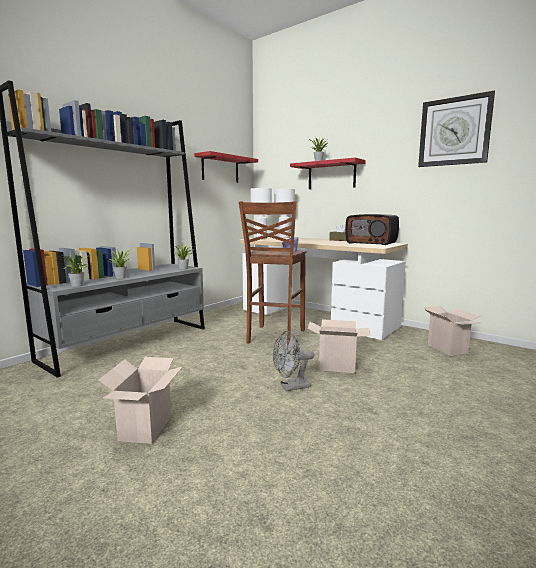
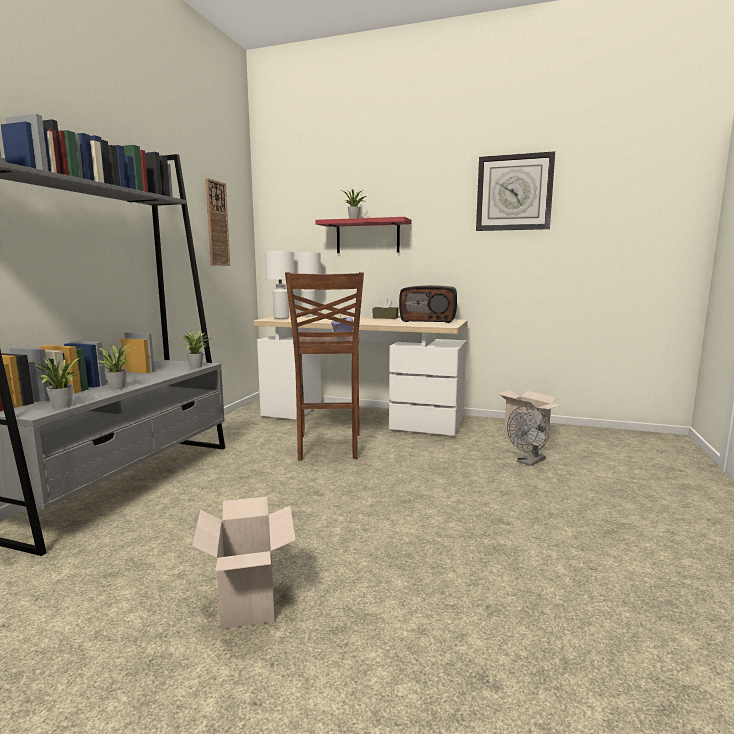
camera: 20 degrees left, 0 degrees up
red shelf [194,151,258,183] -> wall clock [205,178,230,266]
grey fan [273,331,314,391] -> grey fan moved to [507,405,550,466]
cardboard box [308,319,371,373] -> none

